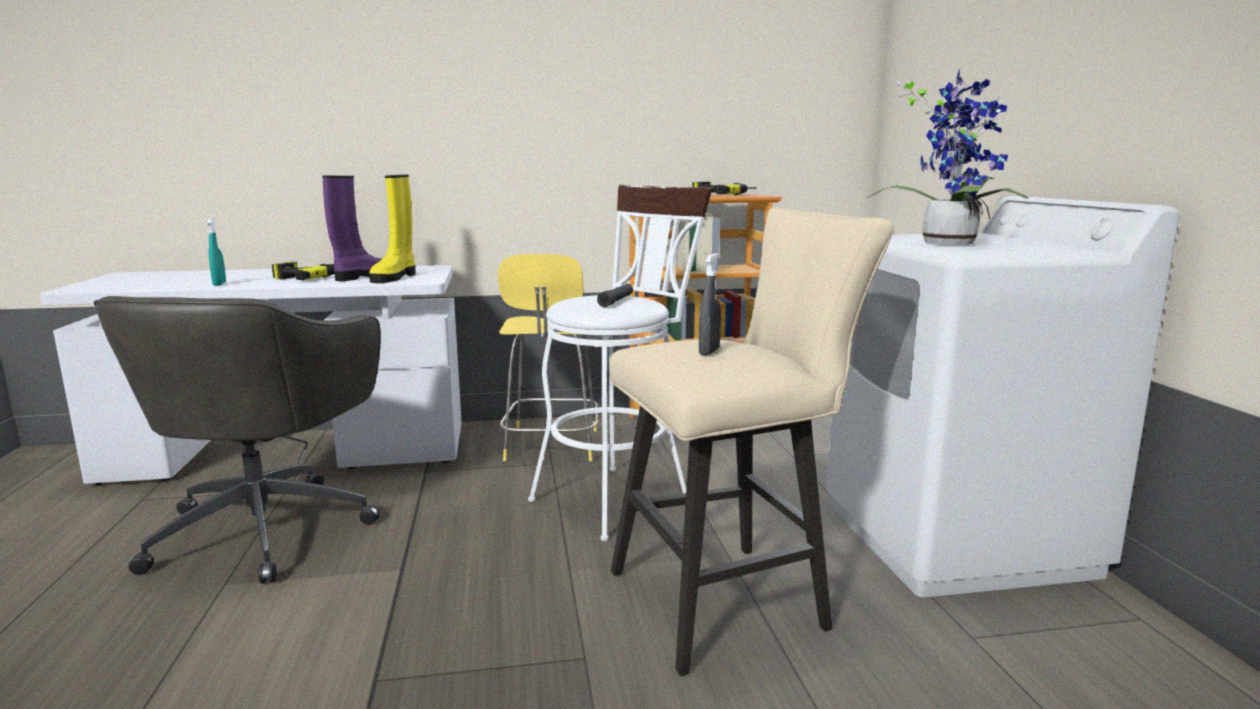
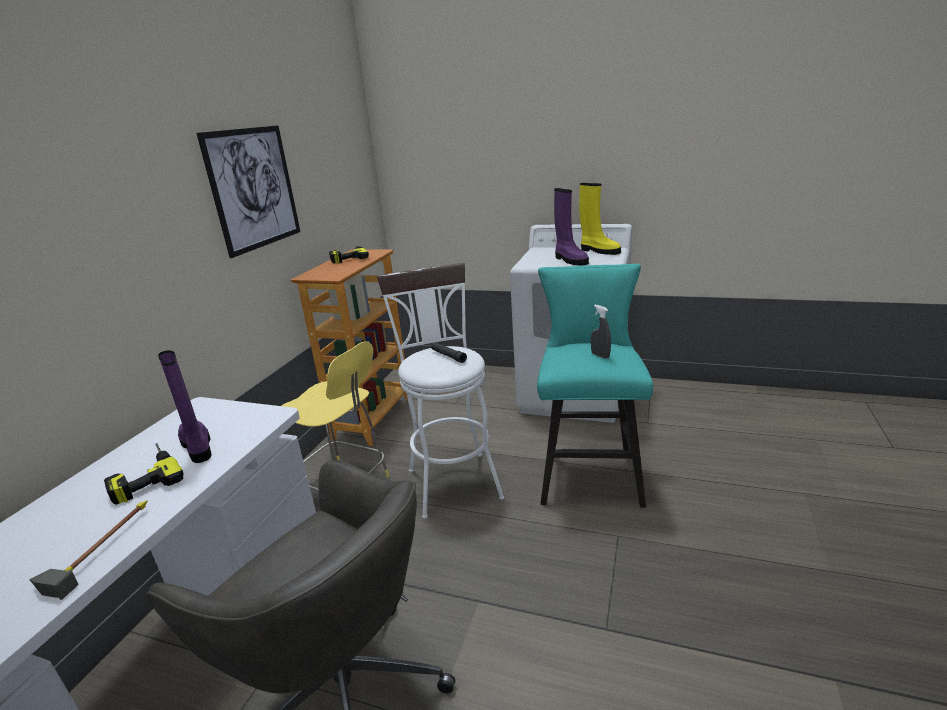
camera: 60 degrees left, 10 degrees up
turquoise spray bottle [207,218,226,286] -> hammer [29,500,148,600]
yellow boot [369,175,415,283] -> yellow boot moved to [579,183,621,255]
beige stool [609,208,894,676] -> turquoise stool [537,264,653,508]
potted plant [868,69,1029,245] -> purple boot [554,188,589,266]
none -> picture [196,125,300,258]

